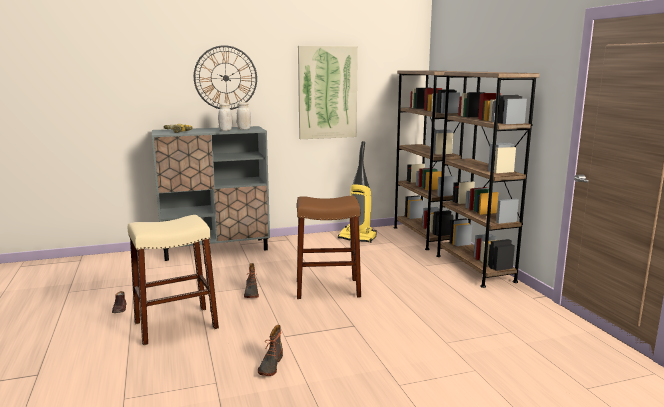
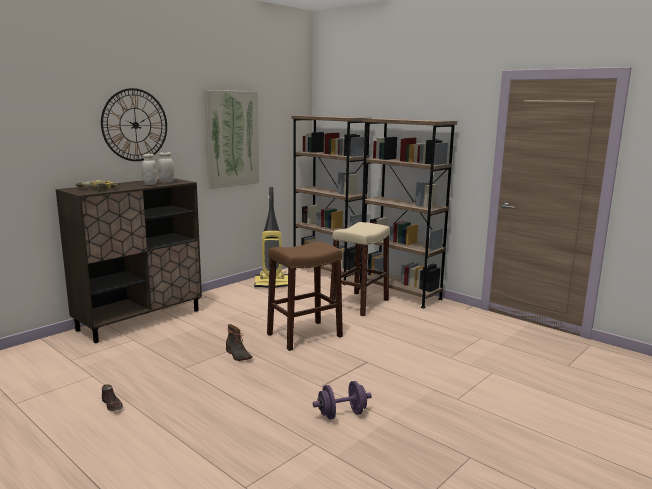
camera: 30 degrees left, 0 degrees up
beige stool [128,215,219,346] -> beige stool moved to [329,222,390,316]
grey cabinet [152,126,270,261] -> brown cabinet [56,178,202,343]
boot [258,325,283,376] -> purple dumbbell [313,381,372,420]

